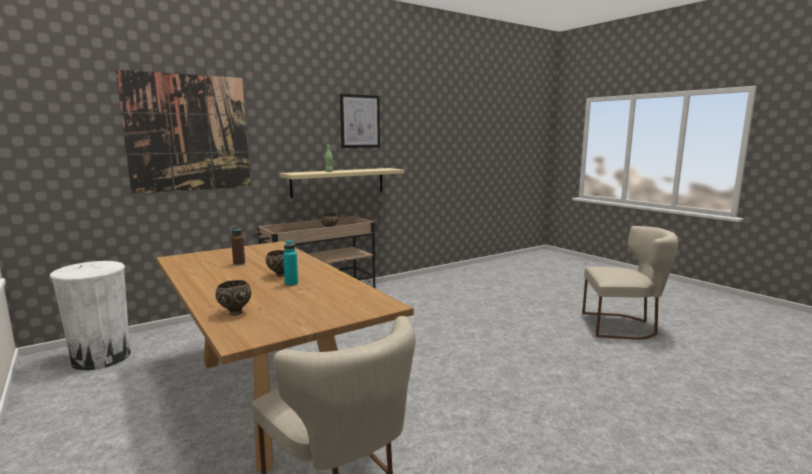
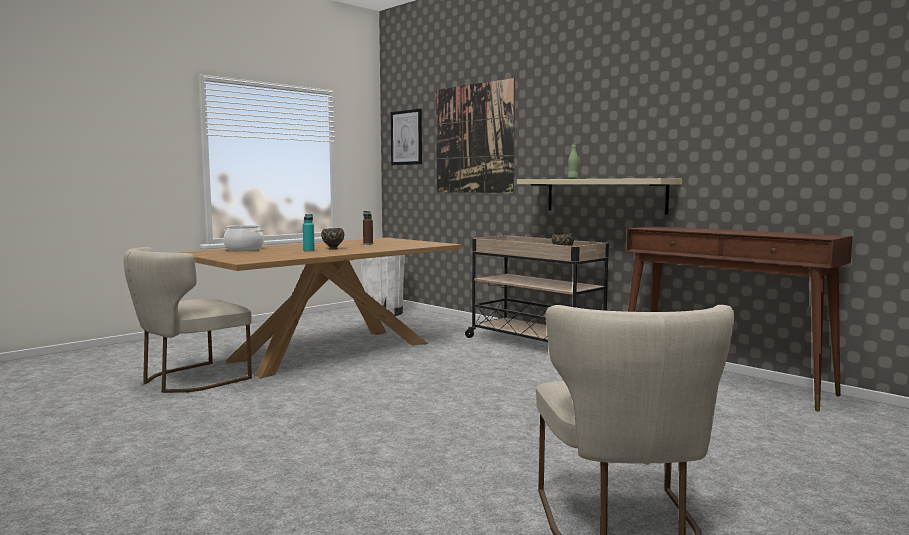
camera: 80 degrees right, 5 degrees down
brown bowl [215,280,251,315] -> cooking pot [223,225,264,251]
picture [340,94,380,148] -> picture moved to [391,109,422,165]
none -> brown console table [626,226,853,411]

